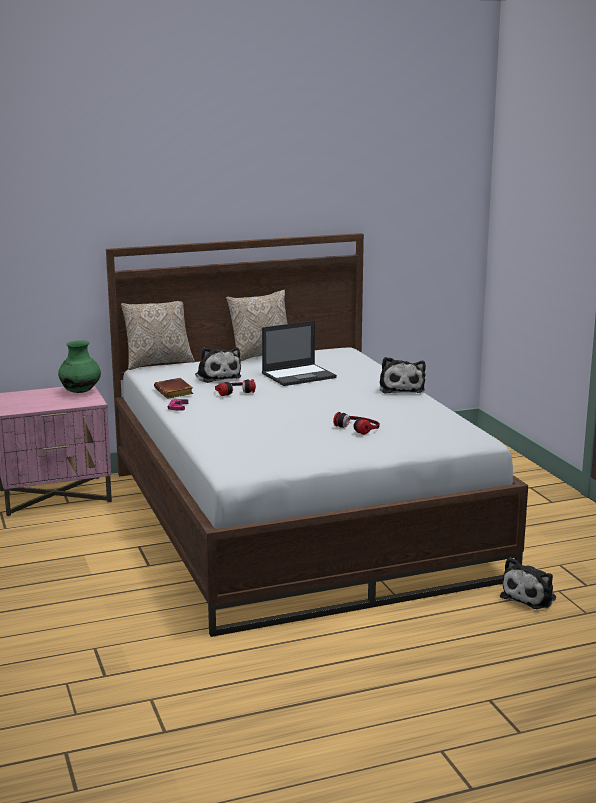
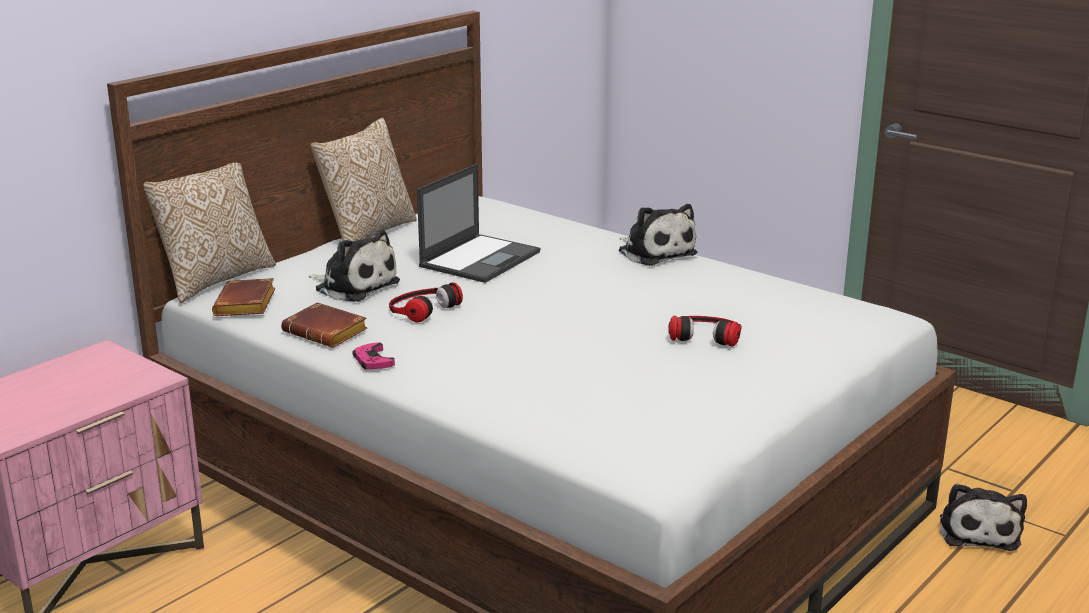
camera: 30 degrees left, 5 degrees up
green vase [58,340,101,393] -> none
none -> brown book [212,278,275,316]

